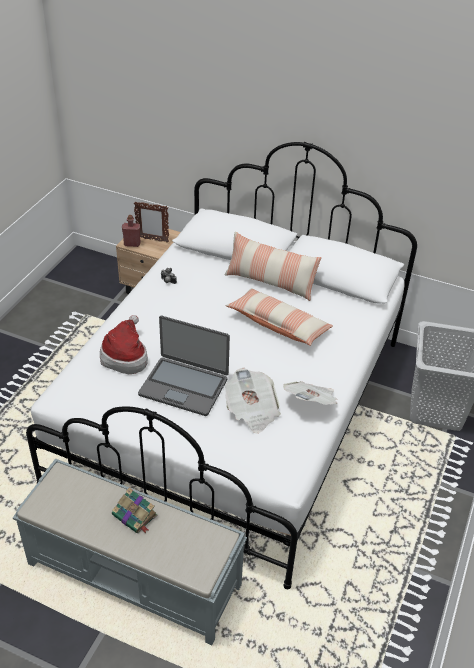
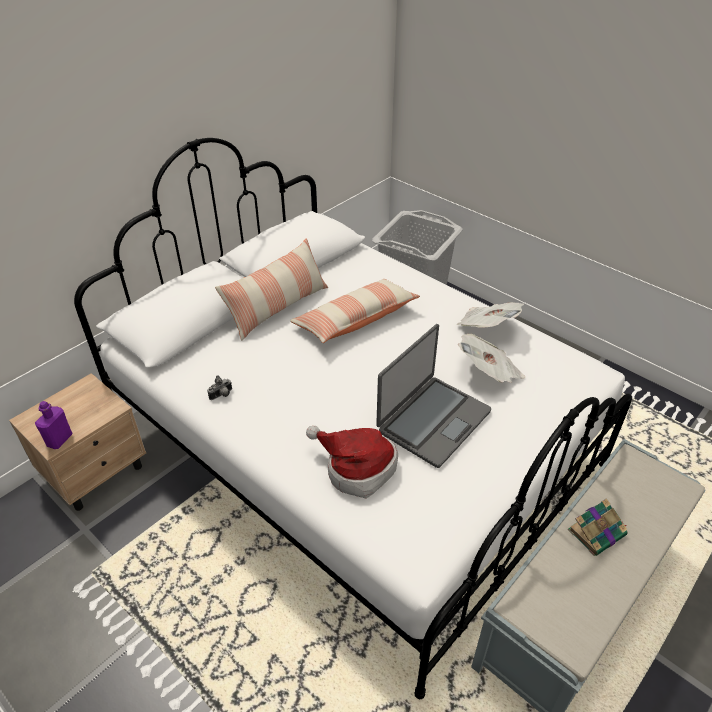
camera: 70 degrees left, 0 degrees up
red bottle [122,215,141,247] -> purple bottle [35,401,73,449]
picture frame [134,201,169,243] -> none

